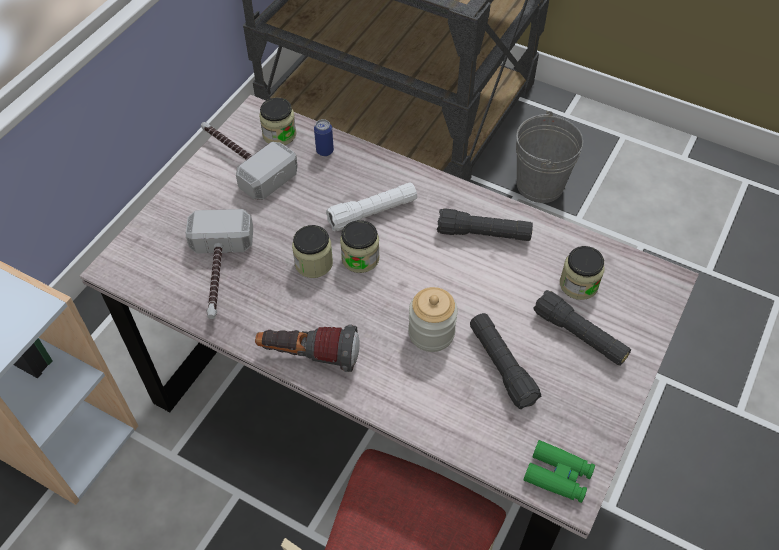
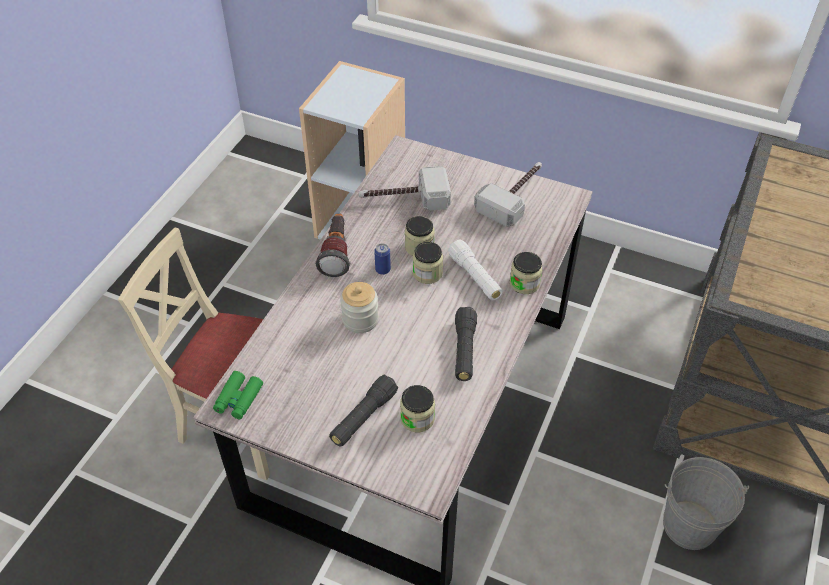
camera: 85 degrees right, 5 degrees down
jar [259,98,296,145] -> jar moved to [510,252,543,294]
can [314,119,334,156] -> can moved to [374,243,391,275]
black flashlight [470,313,541,409] -> none

